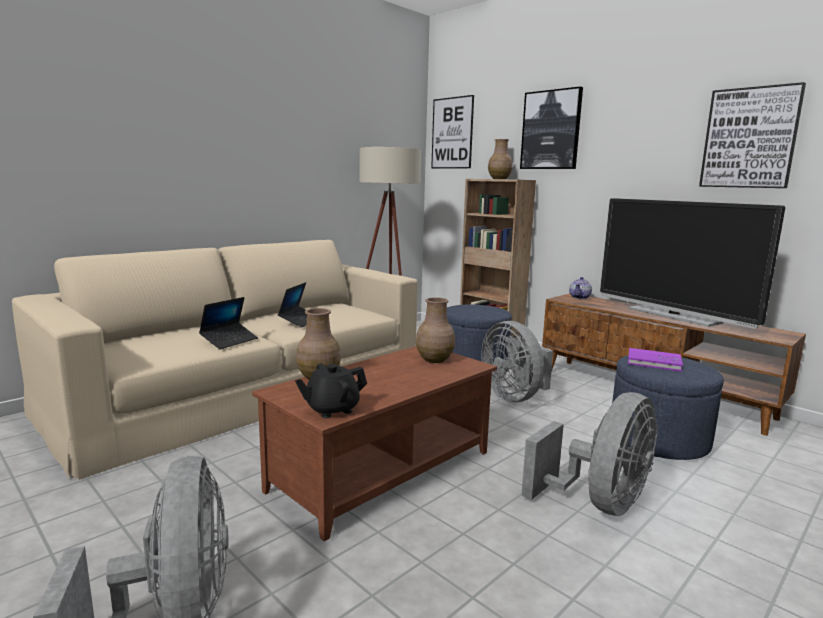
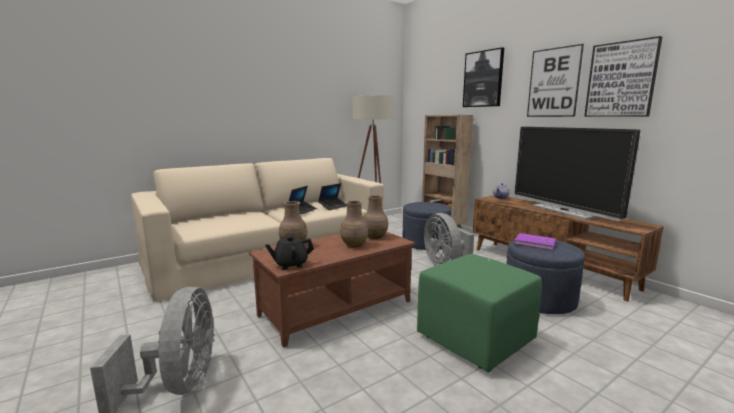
camera: 10 degrees right, 0 degrees up
laptop [199,297,258,349] -> laptop moved to [318,183,347,210]
picture [431,95,474,168] -> picture moved to [527,44,584,117]
brown vase [488,139,513,179] -> brown vase moved to [340,201,368,248]
grey fan [521,392,658,516] -> green ottoman [417,254,542,373]

